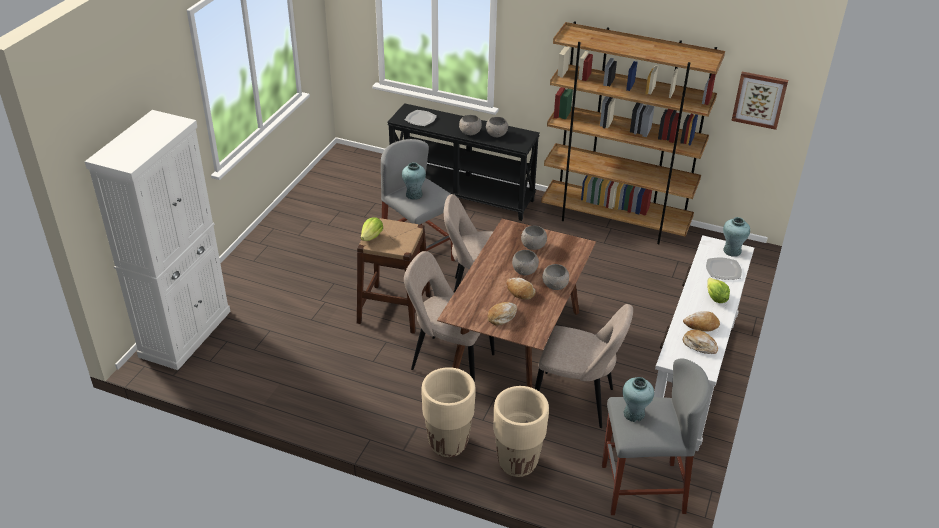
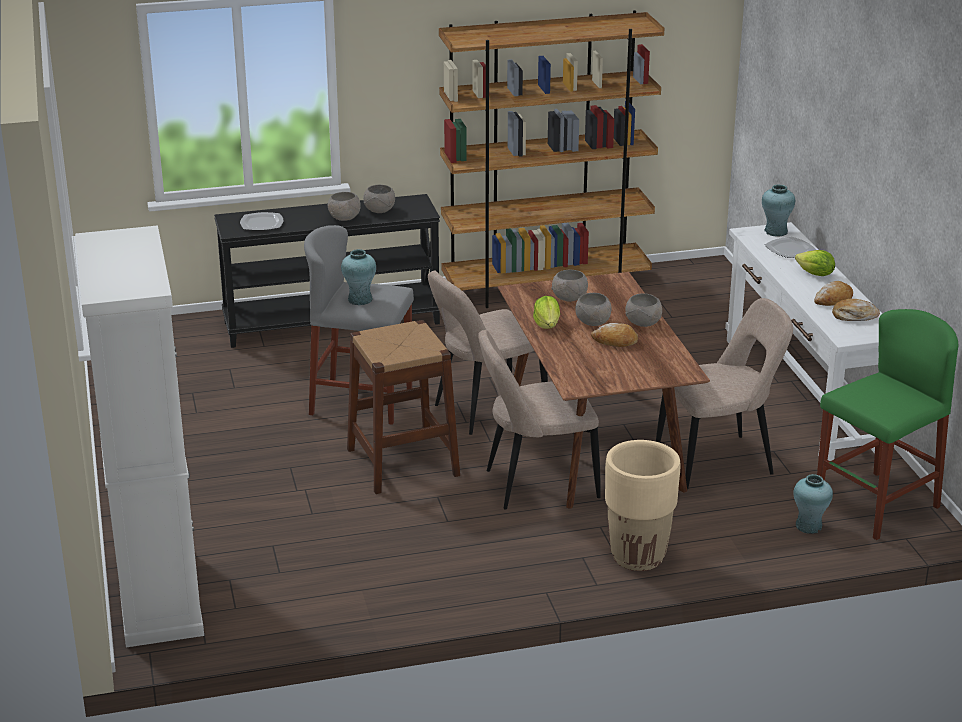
camera: 35 degrees left, 10 degrees down
lettuce [360,217,383,241] -> lettuce moved to [533,296,560,329]
bread [488,302,517,326] -> none
beige planter [493,386,549,477] -> none
grey stool [602,358,710,515] -> green stool [817,309,958,540]
turquoise vase [623,377,654,422] -> turquoise vase moved to [793,474,833,534]
picture [731,72,788,130] -> none

